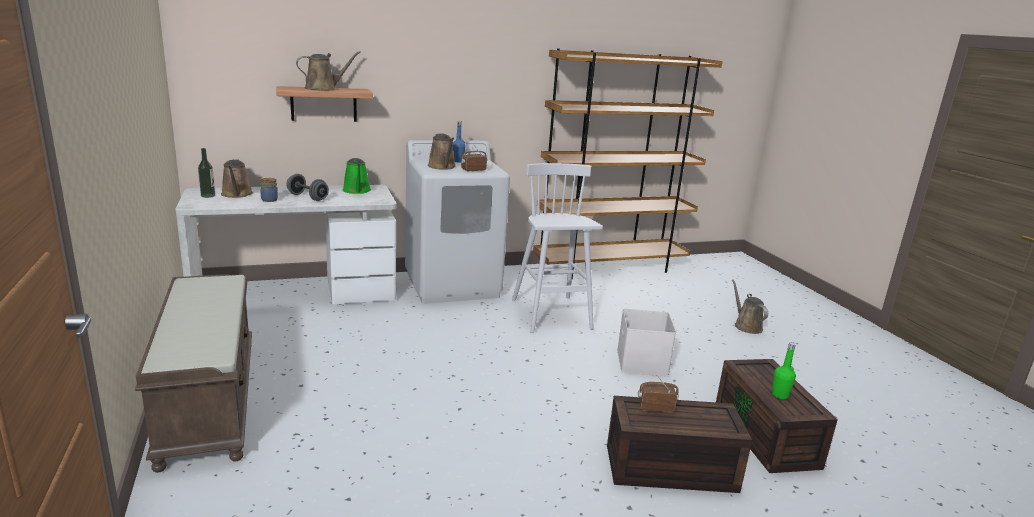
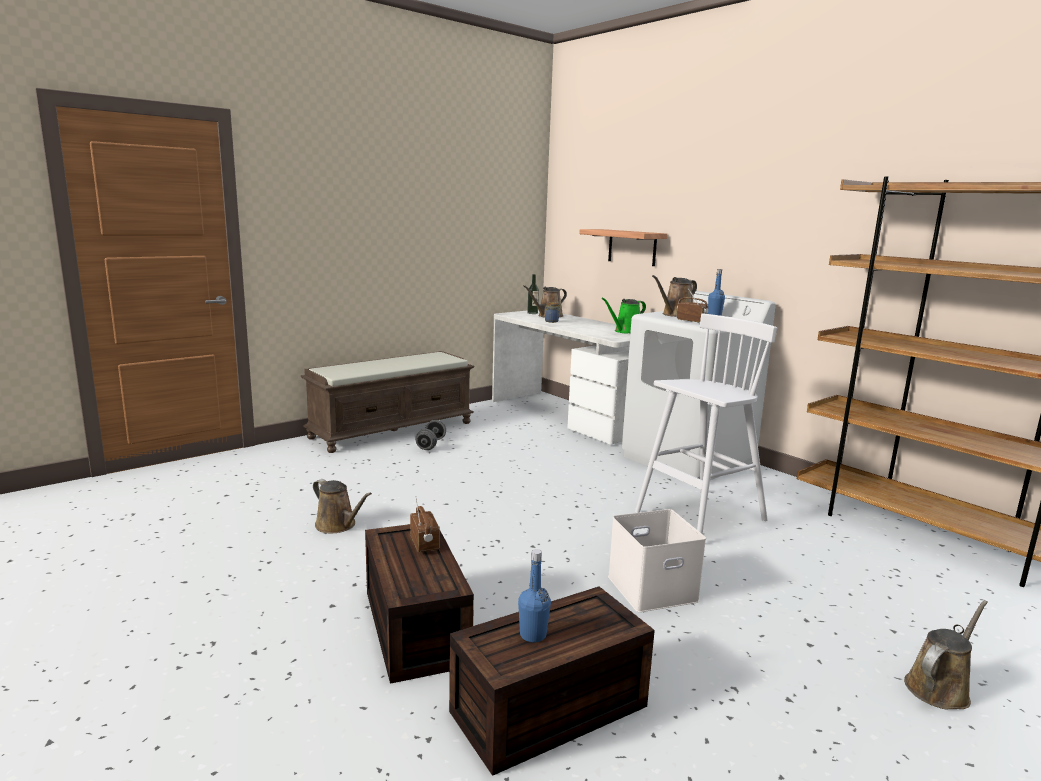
camera: 70 degrees right, 5 degrees down
grey dumbbell [286,174,329,201] -> grey dumbbell moved to [415,420,446,450]
brown watering can [296,51,361,91] -> brown watering can moved to [313,479,372,533]
green bottle [772,342,796,399] -> blue bottle [518,549,551,642]

